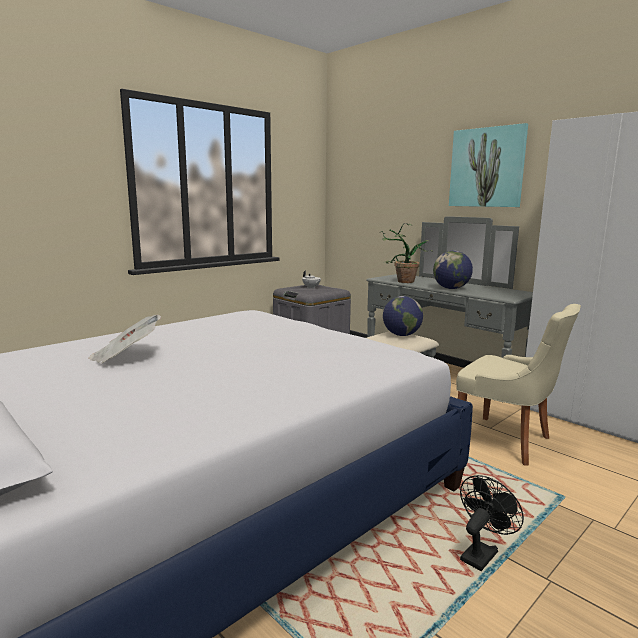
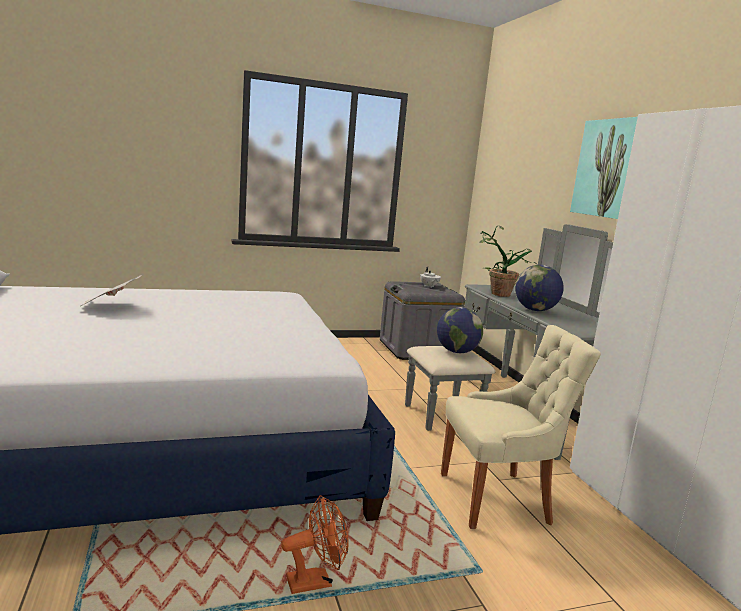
camera: 25 degrees right, 0 degrees up
beige chair [456,304,581,466] -> beige chair turned 75 degrees counterclockwise [441,325,601,529]
black fan [460,475,524,571] -> orange fan [281,495,349,594]

